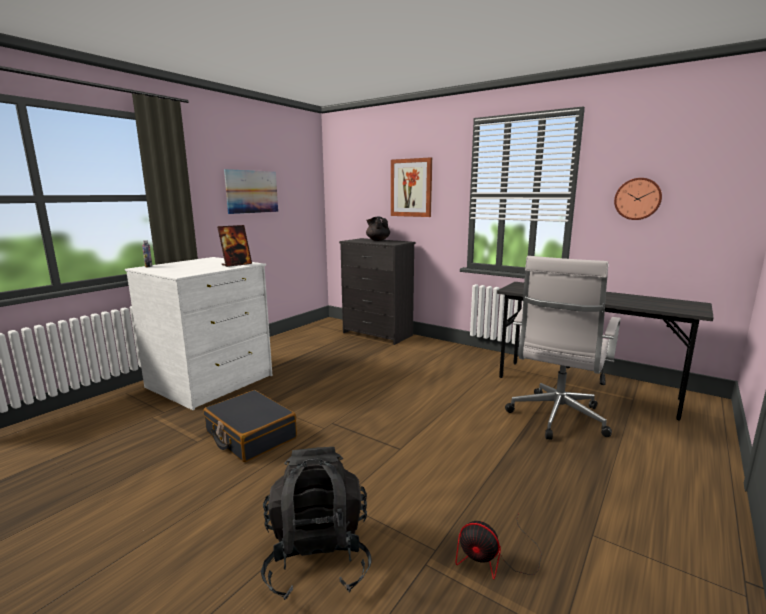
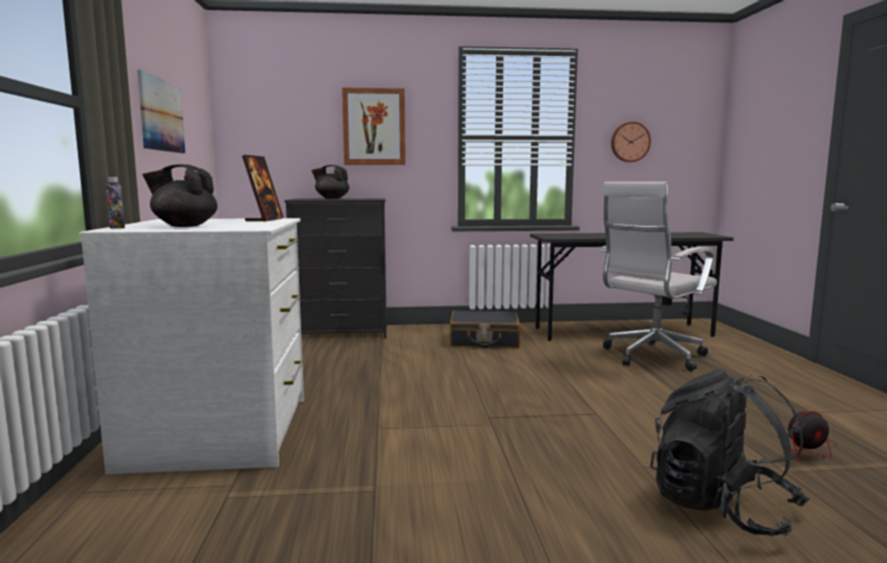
camera: 40 degrees left, 5 degrees down
black suitcase [203,390,297,462] -> black suitcase moved to [450,311,520,348]
white office chair [505,256,621,440] -> white office chair turned 60 degrees clockwise [599,182,717,371]
none -> black teapot [142,164,218,227]

